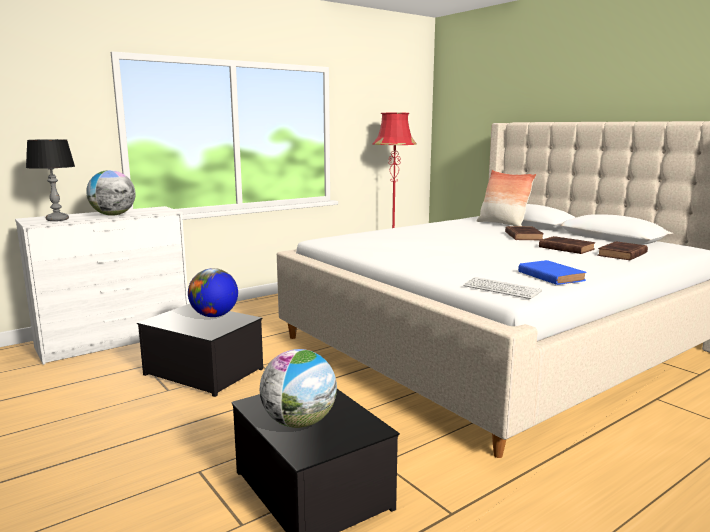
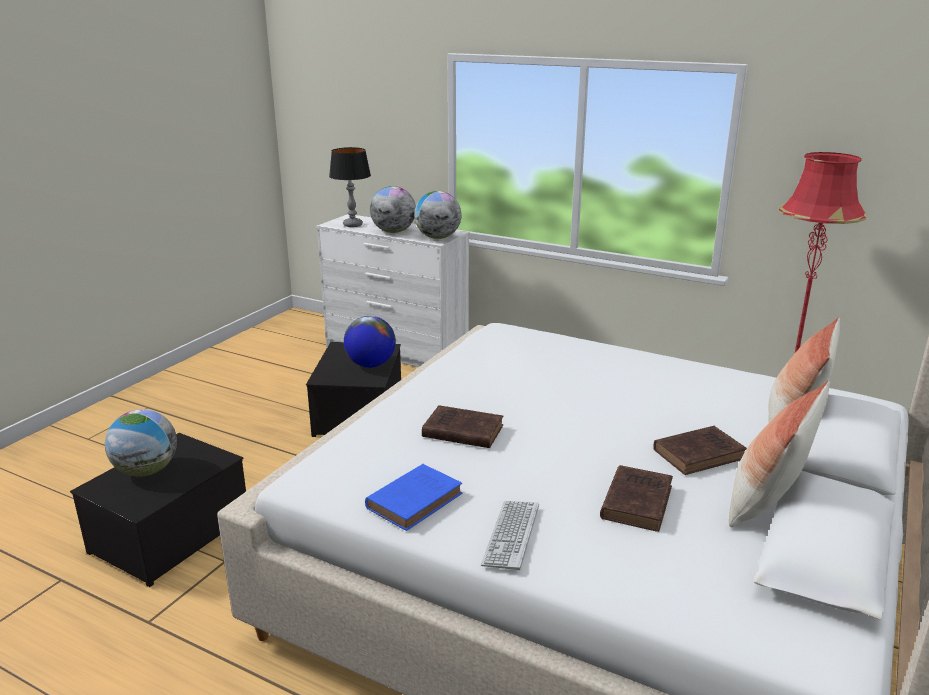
camera: 65 degrees right, 10 degrees up
keyboard [463,277,542,299] -> keyboard moved to [481,501,539,570]
brown book [597,241,648,260] -> brown book moved to [422,405,503,448]
none -> globe [414,191,462,239]
none -> pillow [729,381,830,527]

